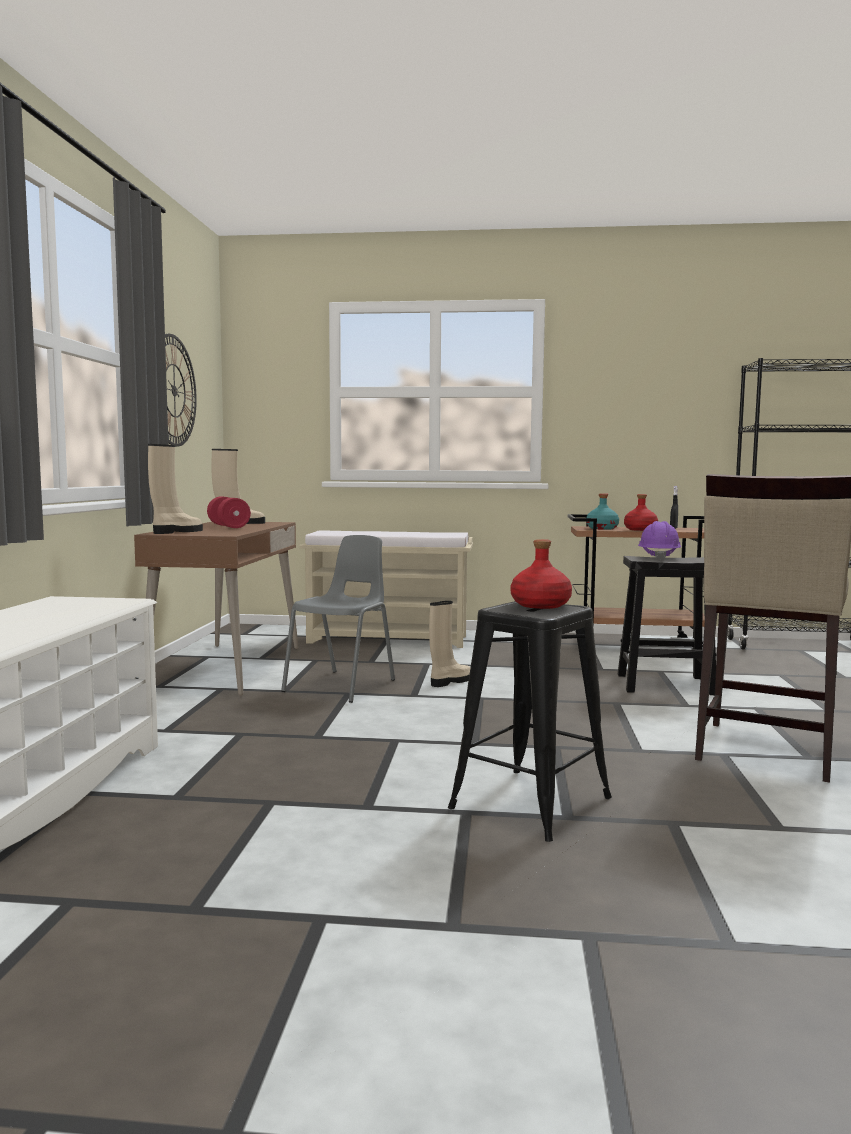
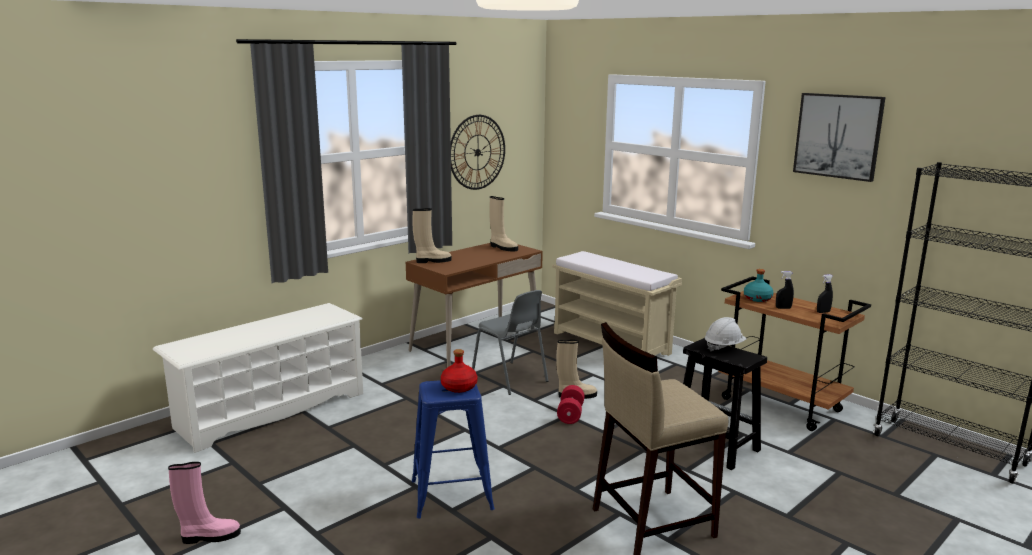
camera: 40 degrees right, 10 degrees up
red dumbbell [207,496,251,528] -> red dumbbell moved to [557,385,585,424]
grey chair [281,535,395,703] -> grey chair turned 75 degrees clockwise [472,290,548,395]
black stool [448,601,612,842] -> blue stool [412,380,495,518]
red bottle [624,494,658,531] -> black spray bottle [776,271,794,309]
purple hard hat [638,521,681,560] -> white hard hat [705,317,747,351]
none -> pink boot [168,462,241,544]
none -> picture [793,93,886,182]

